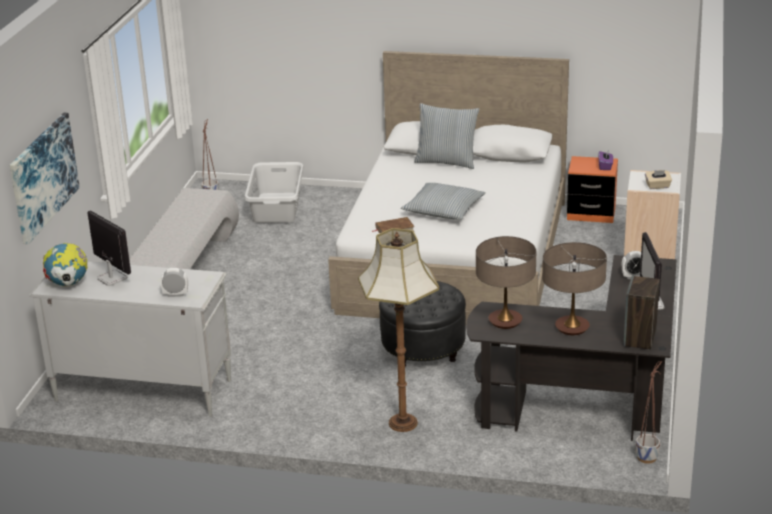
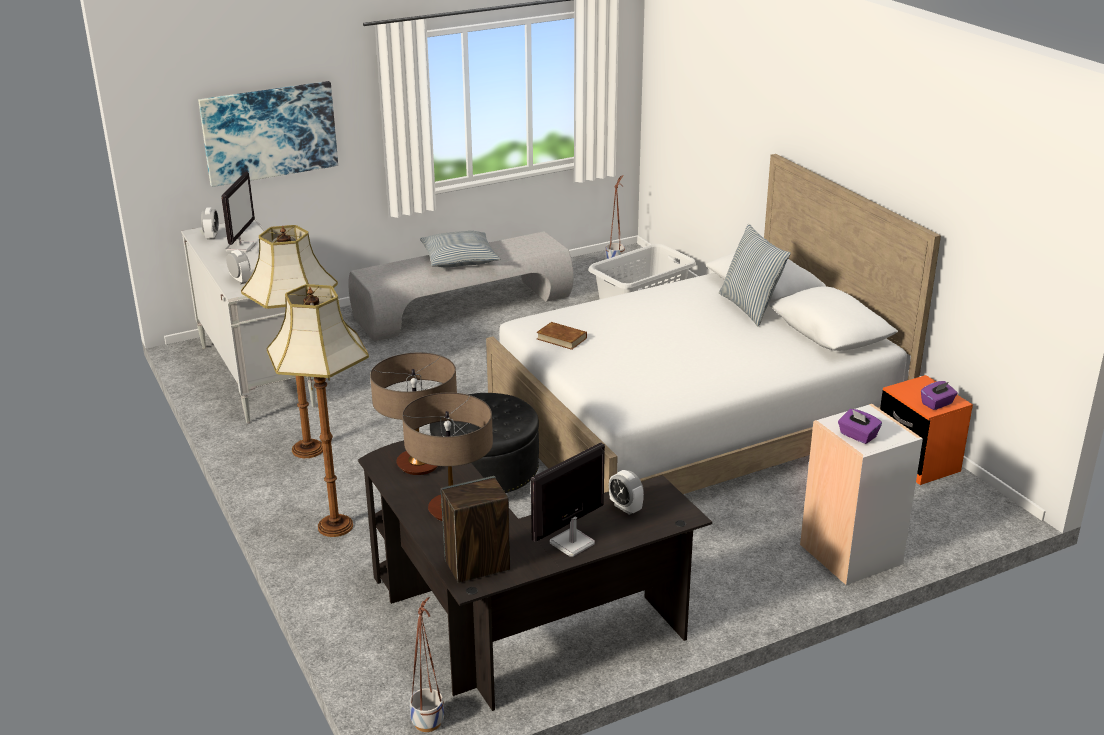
camera: 50 degrees right, 0 degrees up
globe [42,243,88,287] -> alarm clock [201,208,219,240]
pillow [401,183,486,220] -> pillow moved to [420,231,500,268]
beige tissue box [645,170,672,189] -> purple tissue box [838,409,882,444]
none -> floor lamp [241,225,338,458]

